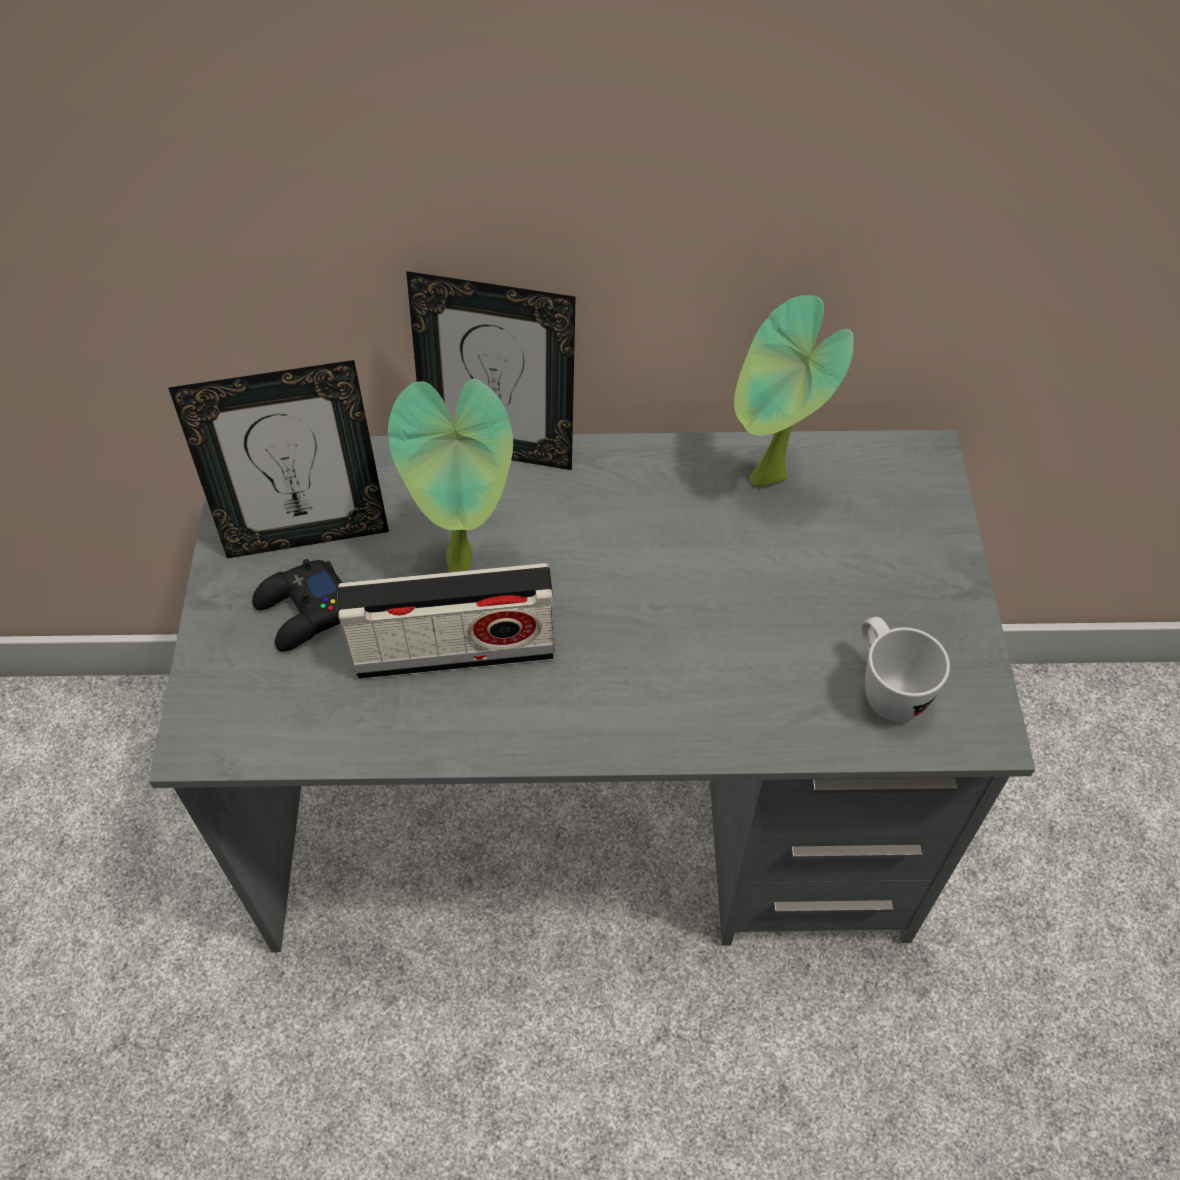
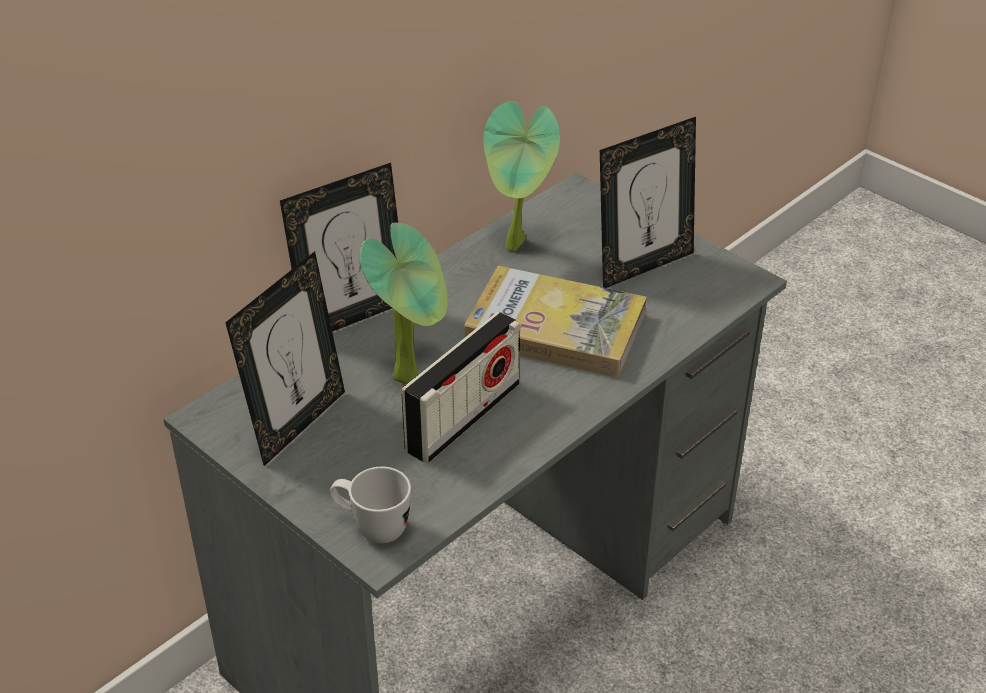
camera: 45 degrees left, 15 degrees down
black game controller [252,559,342,652] -> none
white mug [861,617,950,722] -> white mug moved to [330,467,411,543]
none -> book [464,266,647,377]
none -> picture frame [600,117,696,288]

